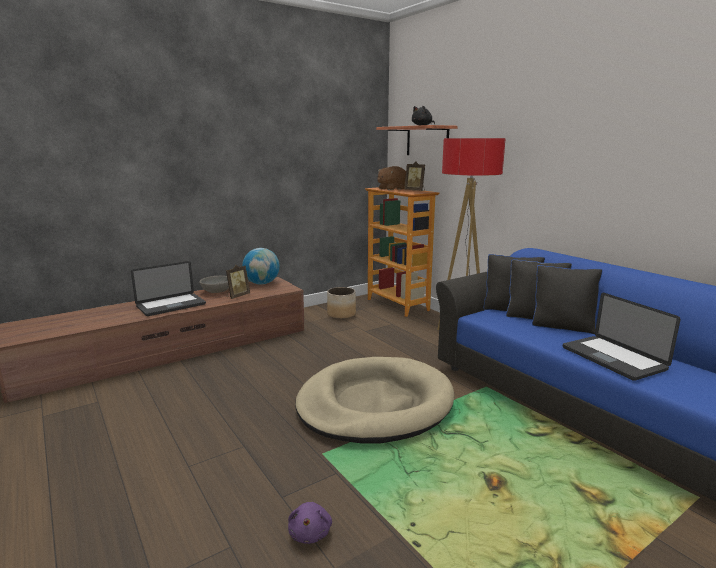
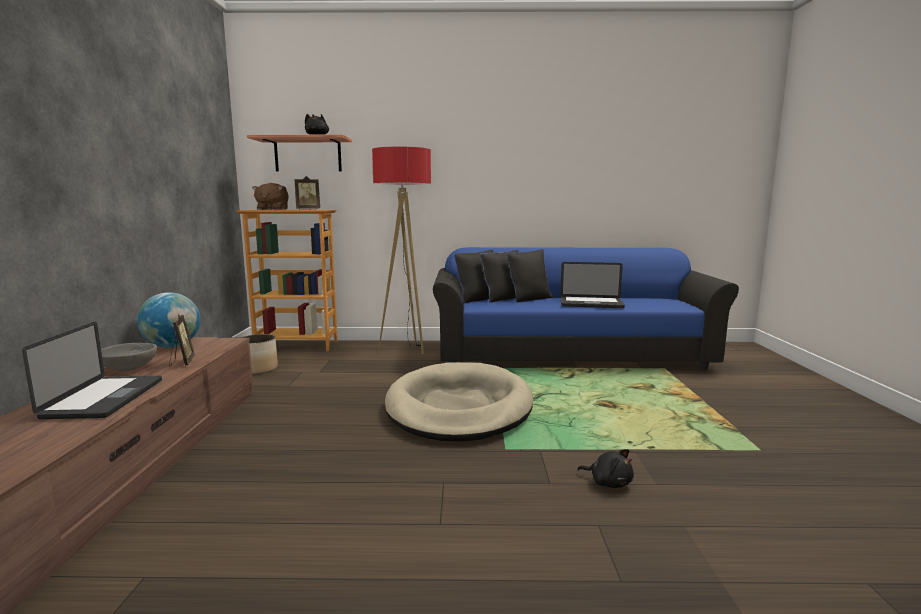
camera: 55 degrees left, 5 degrees down
purple plush toy [288,502,332,544] -> black plush toy [577,449,634,488]

